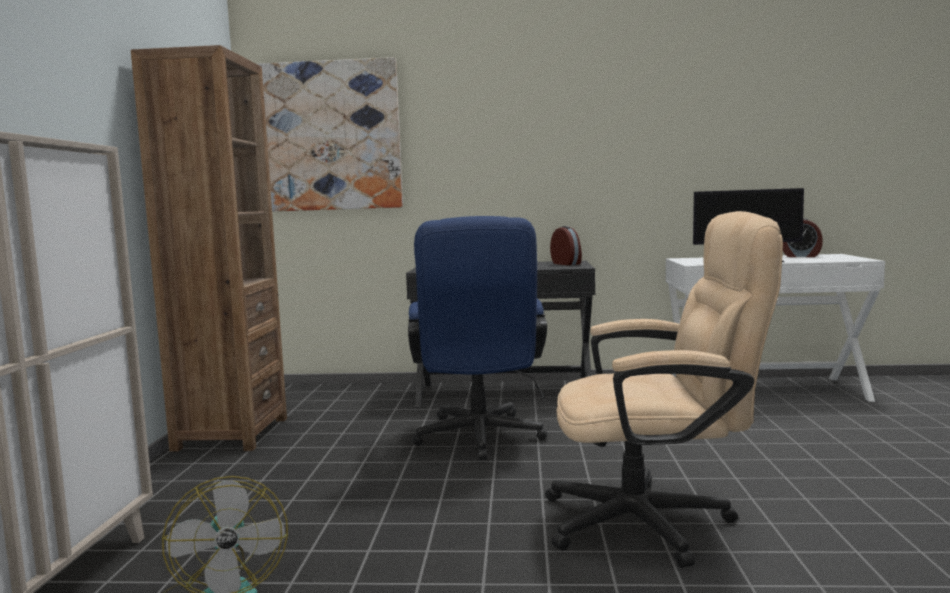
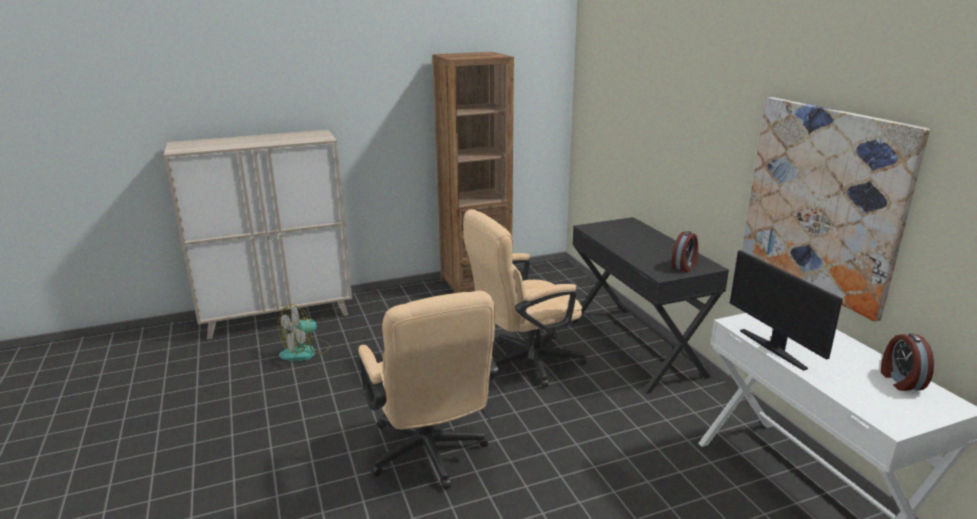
camera: 65 degrees right, 15 degrees up
picture [258,57,403,211] -> picture moved to [742,97,930,322]
blue office chair [408,216,547,460] -> beige office chair [463,209,587,387]

